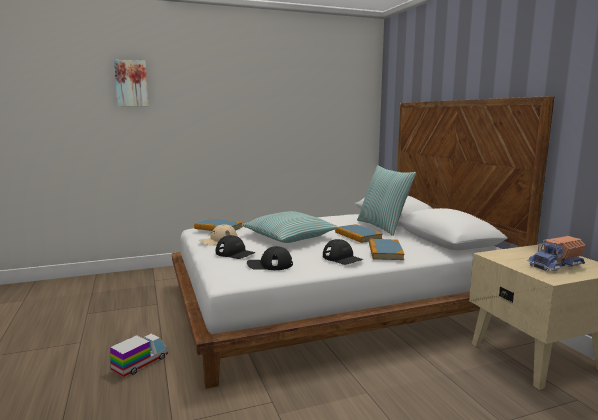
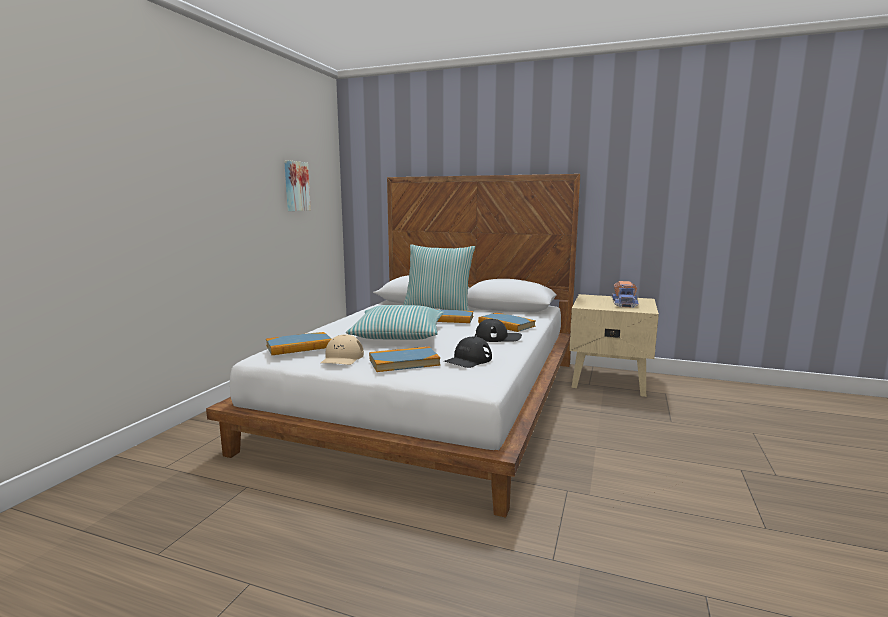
camera: 50 degrees left, 0 degrees up
toy truck [110,334,168,377] -> none
picture [114,60,148,106] -> picture moved to [284,160,311,211]
black cap [216,235,256,259] -> book [369,346,441,372]

